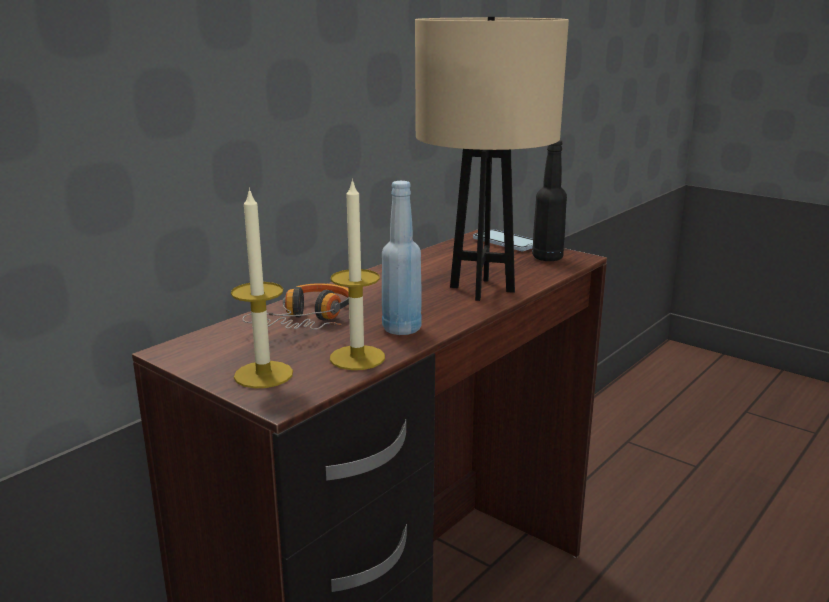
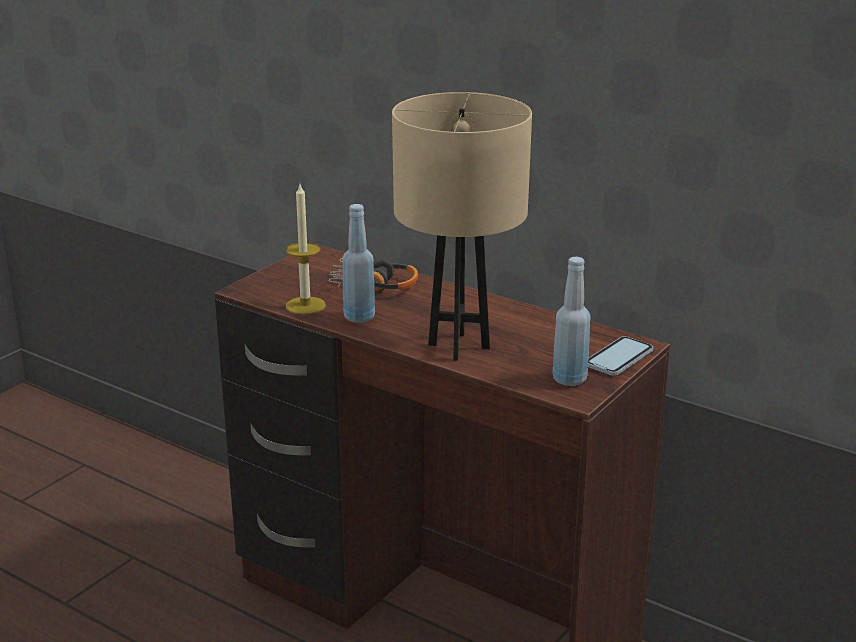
camera: 85 degrees right, 5 degrees up
candle [231,187,293,388] -> none
black bottle [532,140,567,261] -> blue bottle [553,257,591,386]

